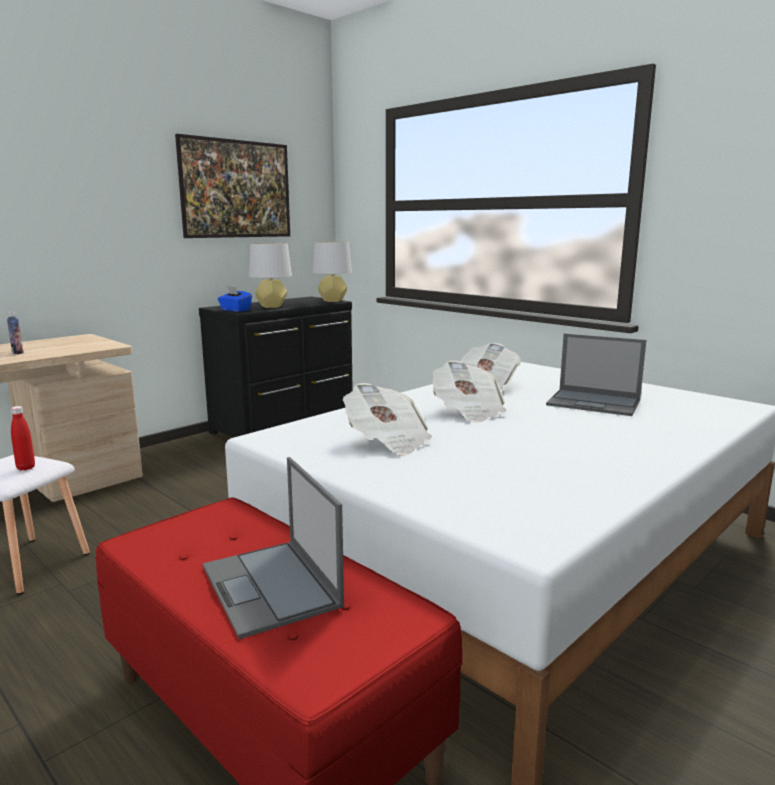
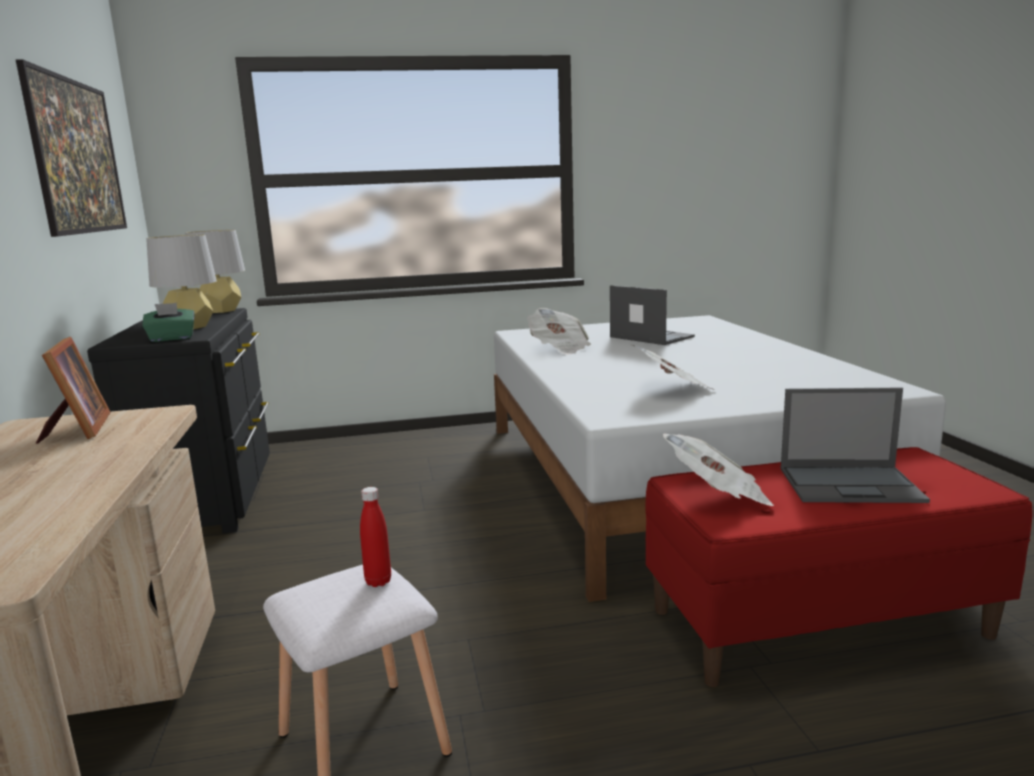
camera: 55 degrees left, 0 degrees up
bottle [7,312,23,354] -> none
blue tissue box [218,286,252,312] -> green tissue box [142,303,195,342]
newspaper [433,361,506,423] -> newspaper moved to [663,434,774,506]
laptop [546,334,646,416] -> laptop turned 105 degrees counterclockwise [610,285,695,345]
none -> picture frame [36,337,111,444]

